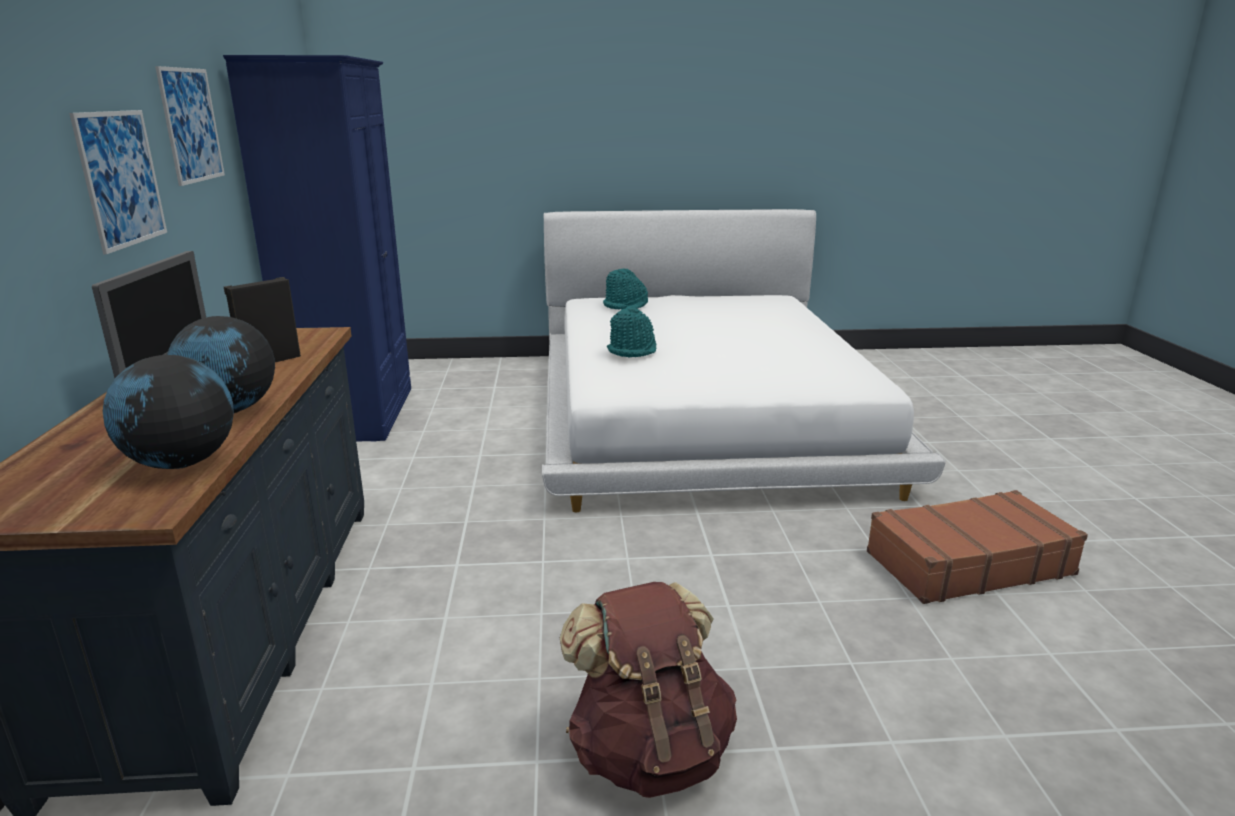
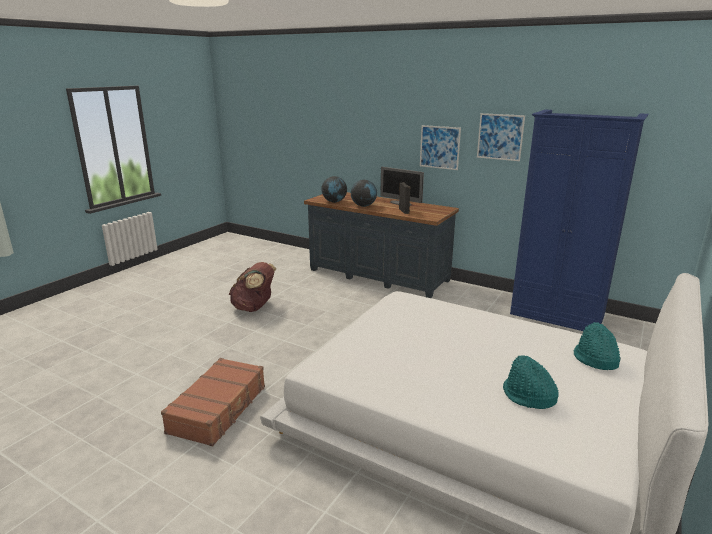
camera: 125 degrees right, 0 degrees up
turquoise hat [607,305,657,357] -> turquoise hat moved to [503,355,559,409]

